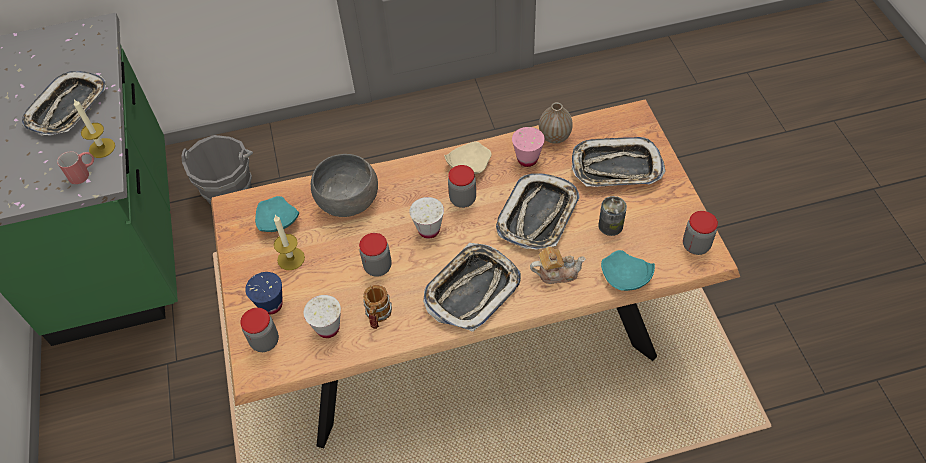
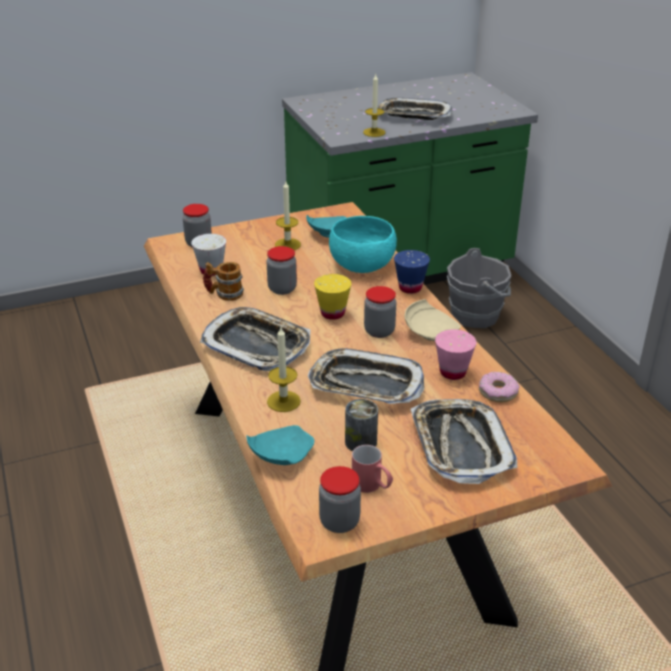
camera: 80 degrees right, 20 degrees down
red mug [57,151,94,184] -> red mug moved to [352,445,393,493]
blue cup [245,272,283,315] -> blue cup moved to [394,250,430,294]
grey bowl [311,154,378,217] -> turquoise bowl [329,216,397,273]
white cup [409,197,444,239] -> yellow cup [314,274,352,320]
teapot [530,246,586,284] -> candle [267,327,301,412]
vase [539,102,573,144] -> donut [479,372,520,402]

